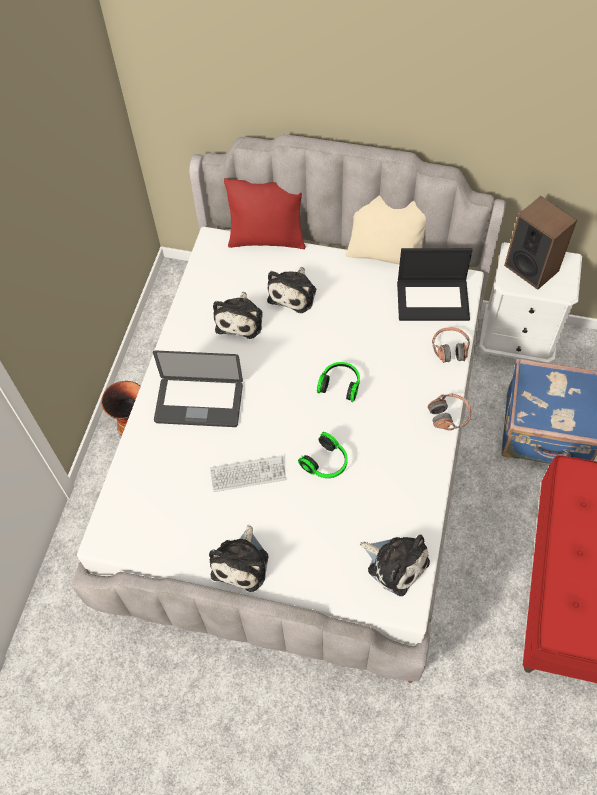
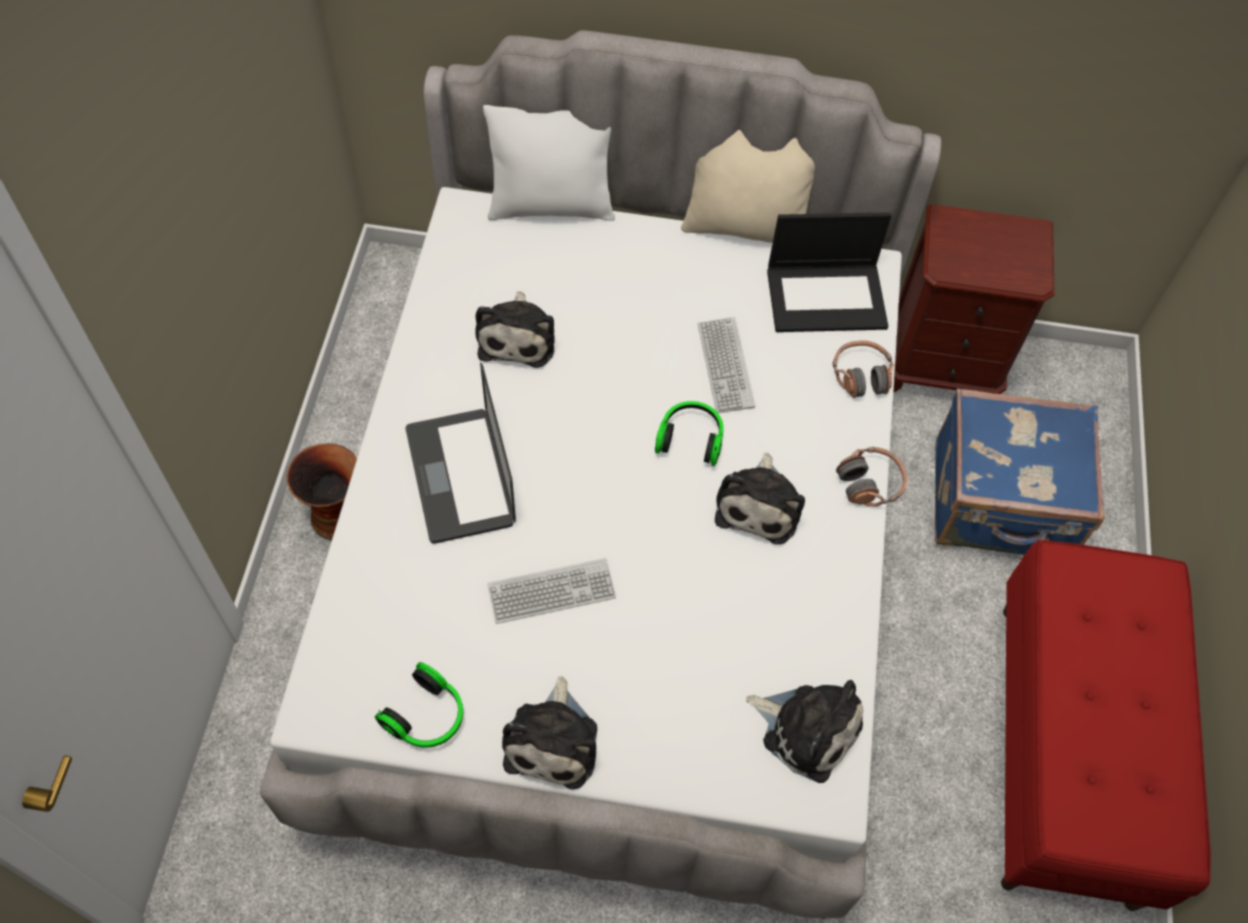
camera: 10 degrees left, 0 degrees up
laptop [153,351,243,427] -> laptop turned 75 degrees clockwise [406,363,516,544]
red pillow [224,178,306,249] -> white pillow [483,105,615,221]
plush toy [267,267,316,313] -> plush toy moved to [715,452,805,545]
headphones [298,432,348,478] -> headphones moved to [375,662,463,748]
white nightstand [479,242,582,364] -> brown nightstand [893,204,1055,394]
speaker [504,196,577,290] -> none
none -> keyboard [698,317,755,413]

